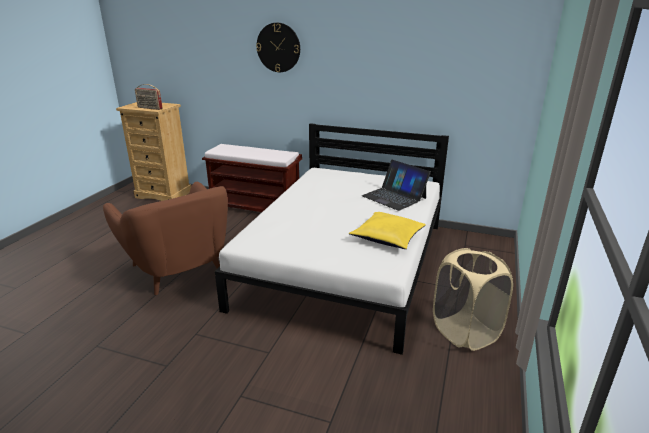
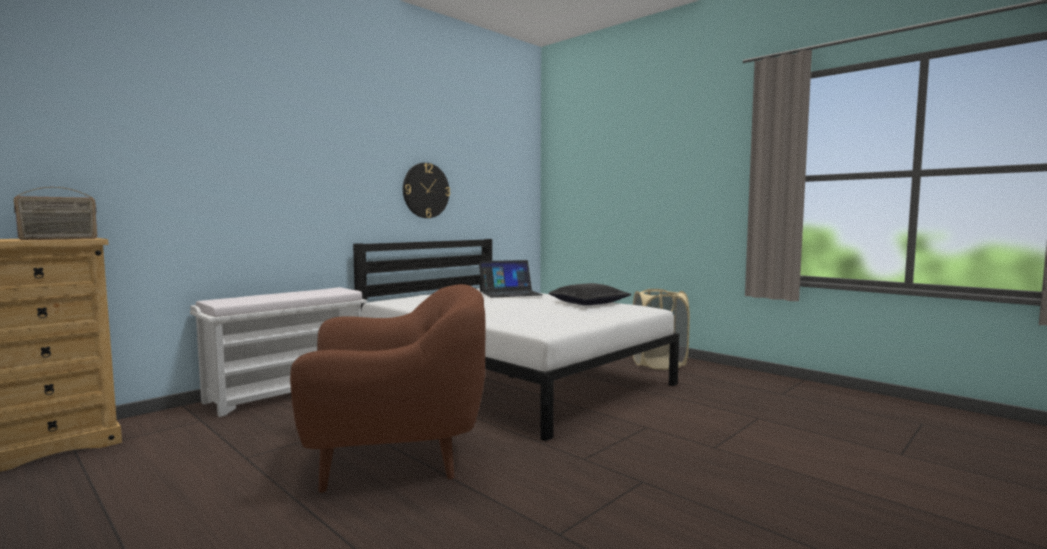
camera: 65 degrees left, 20 degrees down
brown bench [202,144,302,212] -> white bench [190,287,367,417]
wall clock [256,23,300,72] -> wall clock moved to [403,163,450,218]
yellow pillow [349,212,426,249] -> black pillow [549,283,631,305]

